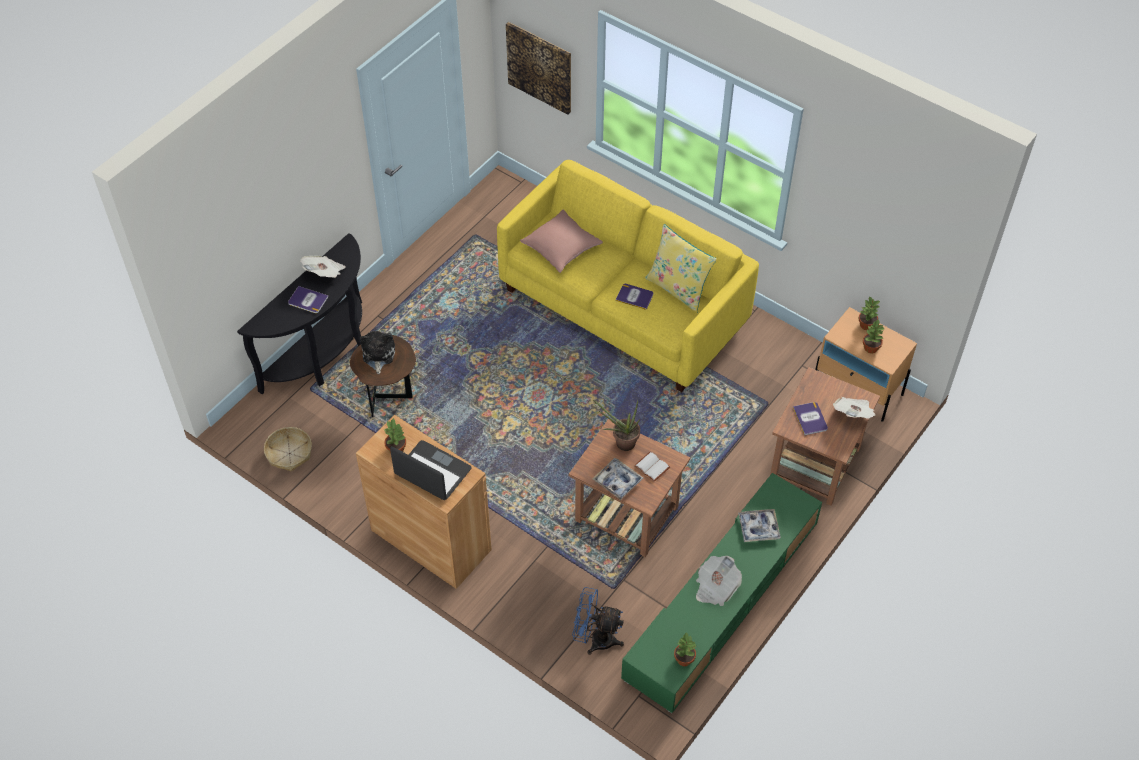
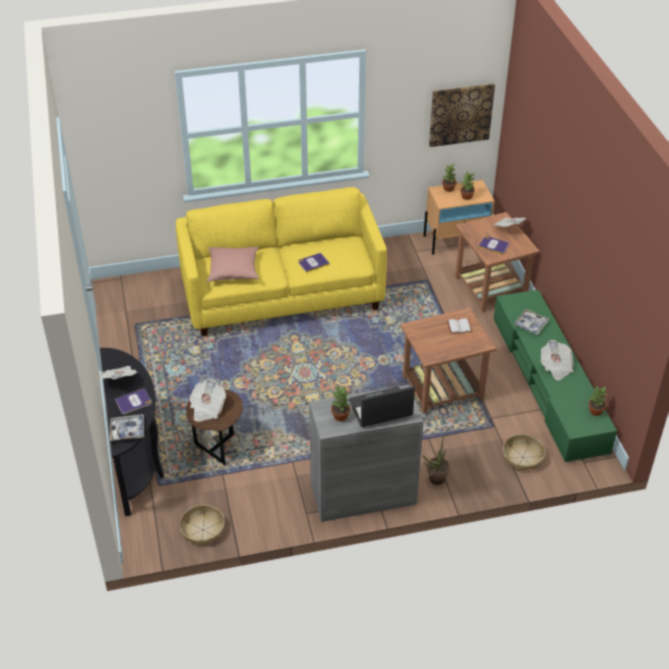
camera: 50 degrees left, 10 degrees down
brown cabinet [356,415,492,589] -> grey cabinet [309,385,423,522]
plush toy [360,331,395,374] -> newspaper [189,379,226,421]
picture [506,22,571,115] -> picture moved to [429,83,495,147]
blue fan [572,587,624,655] -> basket [503,434,545,471]
tray [592,458,643,500] -> tray moved to [110,414,144,441]
potted plant [593,400,640,451] -> potted plant moved to [422,434,450,485]
yellow pillow [645,224,717,313] -> none

